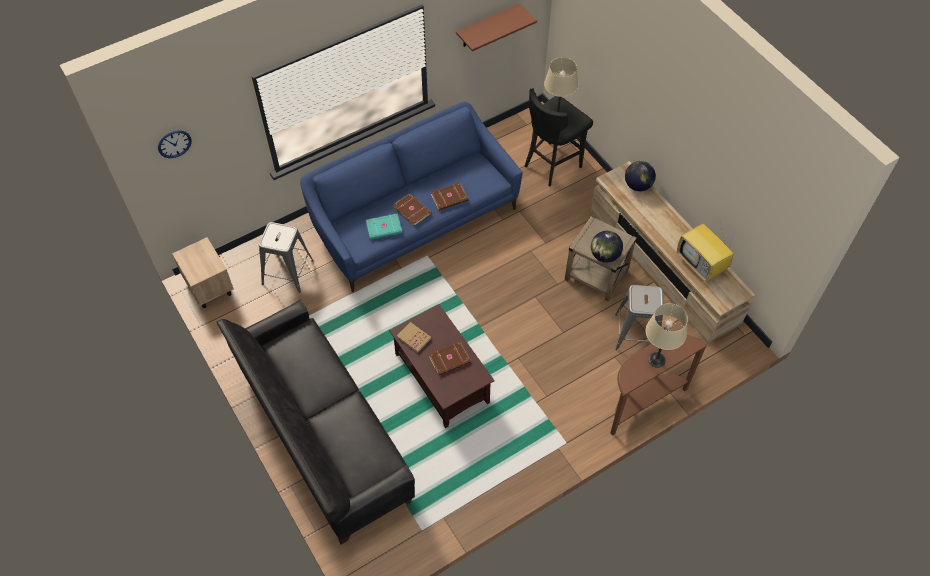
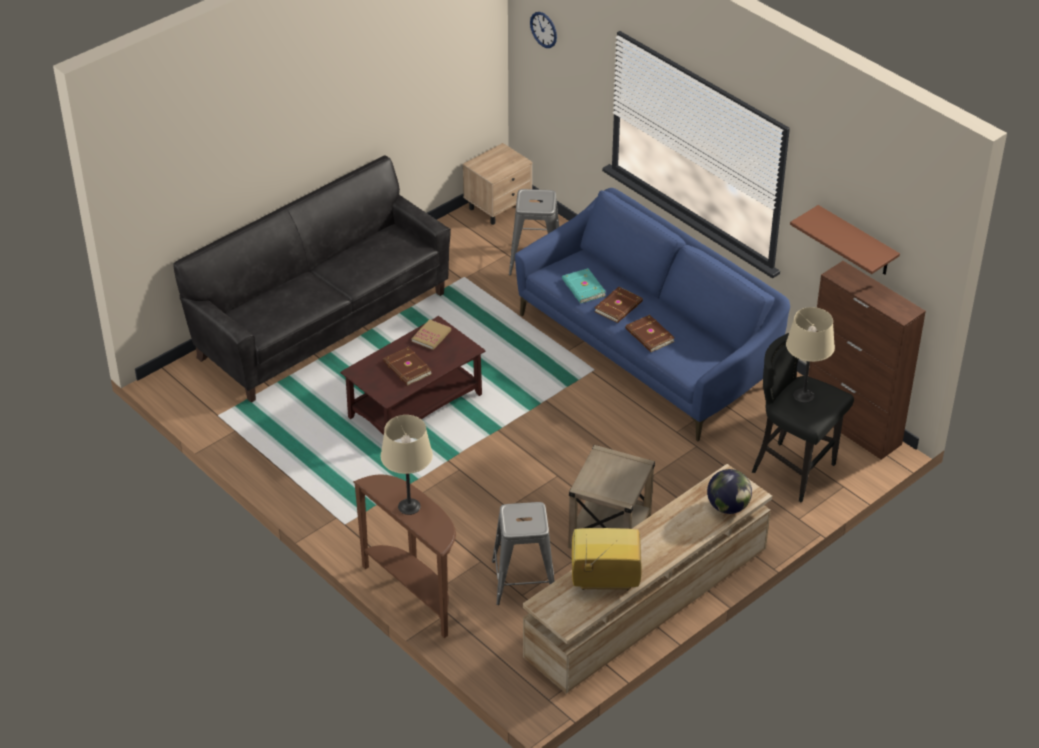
camera: 80 degrees right, 15 degrees down
globe [591,231,623,263] -> none
television [677,224,734,282] -> television turned 45 degrees clockwise [572,528,642,590]
none -> brown cabinet [808,261,926,460]

